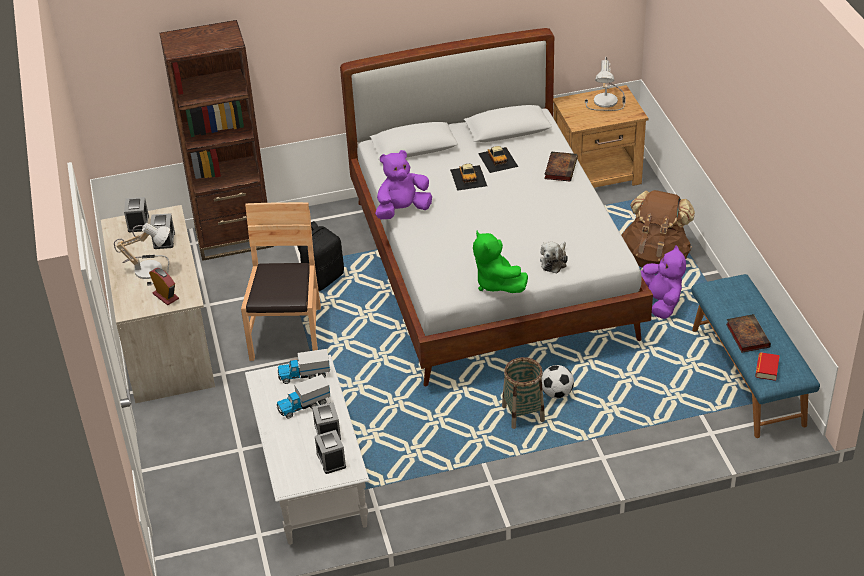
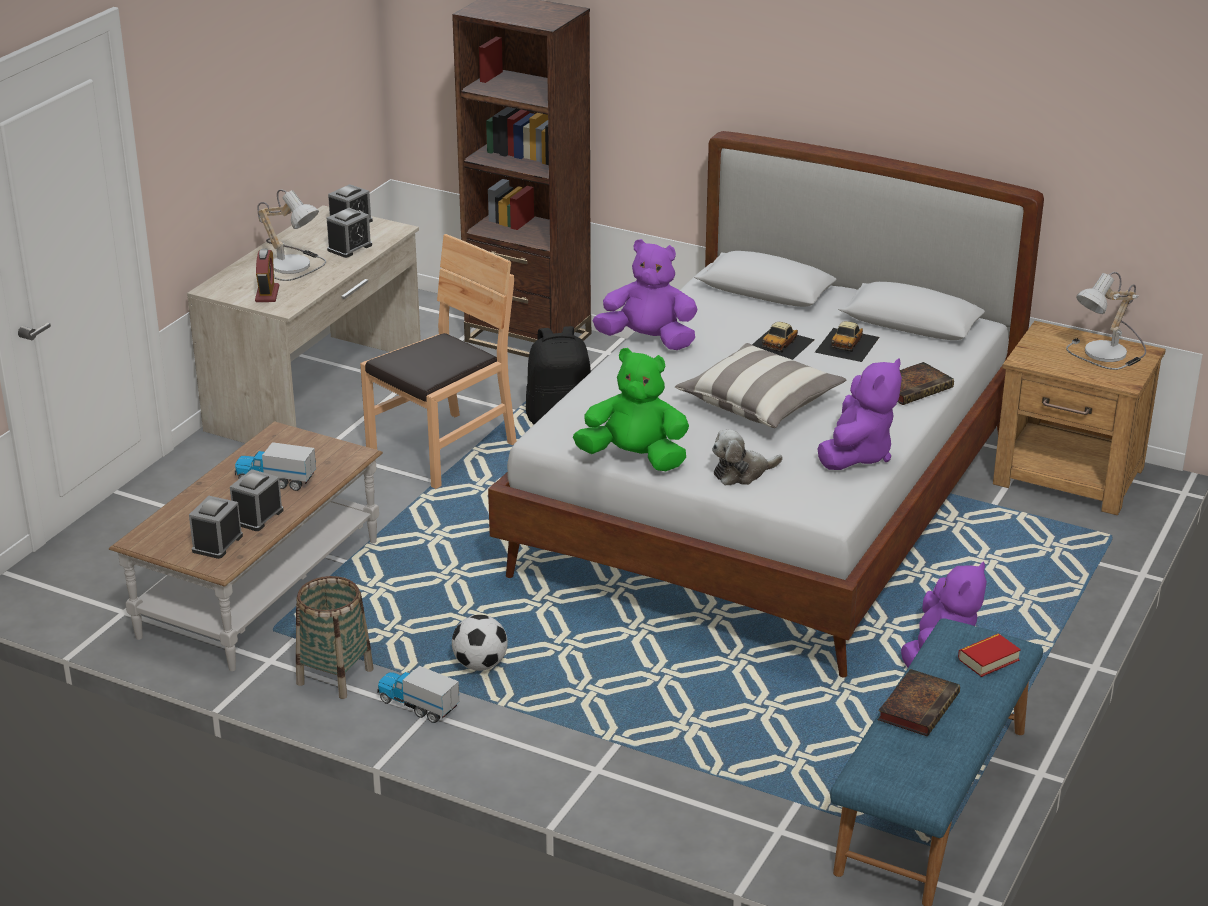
camera: 40 degrees right, 10 degrees down
white coffee table [245,355,369,545] -> brown coffee table [109,421,383,671]
toy truck [277,349,330,384] -> toy truck moved to [377,666,460,723]
green plush toy [473,231,528,293] -> green plush toy turned 90 degrees clockwise [573,348,689,471]
basket [502,357,545,429] -> basket moved to [296,576,374,699]
football [541,365,574,399] -> football moved to [452,615,508,671]
brown backpack [621,190,695,268] -> none
book [755,352,780,381] -> book moved to [958,633,1021,677]
none -> pillow [675,343,846,428]
none -> purple plush toy [818,359,902,470]

